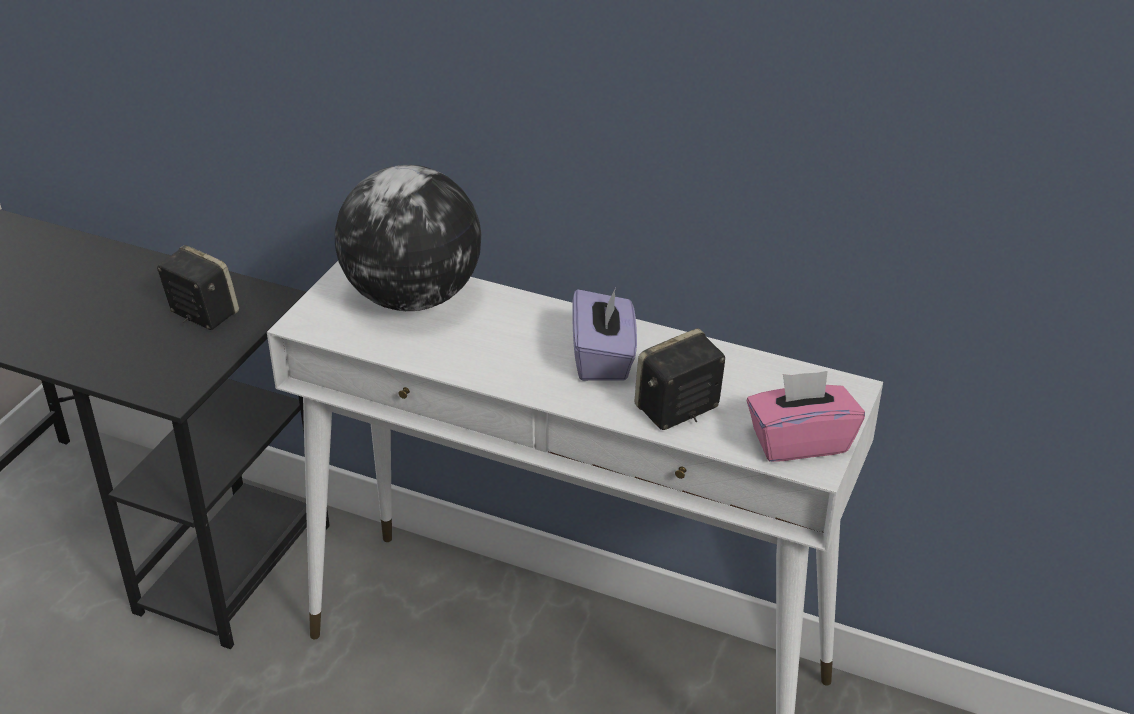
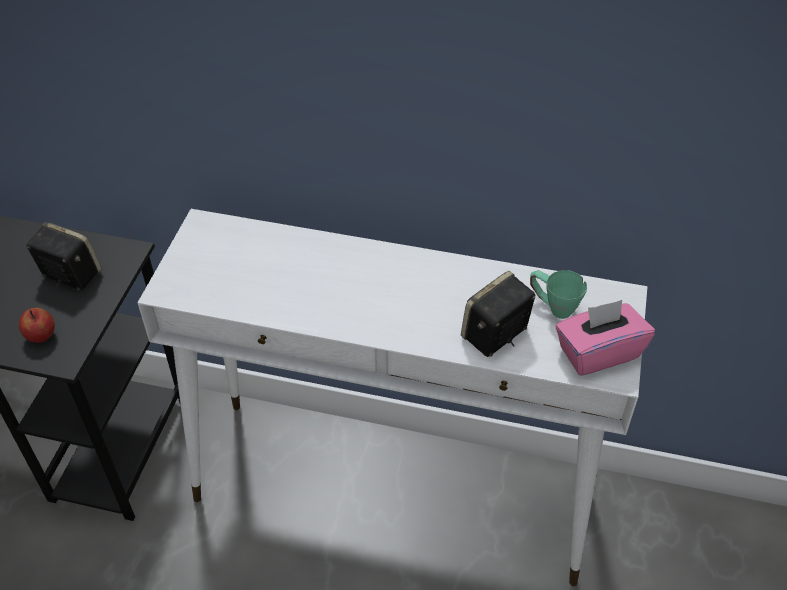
camera: 10 degrees left, 10 degrees up
globe [335,165,481,311] -> none
purple tissue box [572,287,637,381] -> none
none -> apple [19,308,55,343]
none -> green mug [530,270,587,319]

